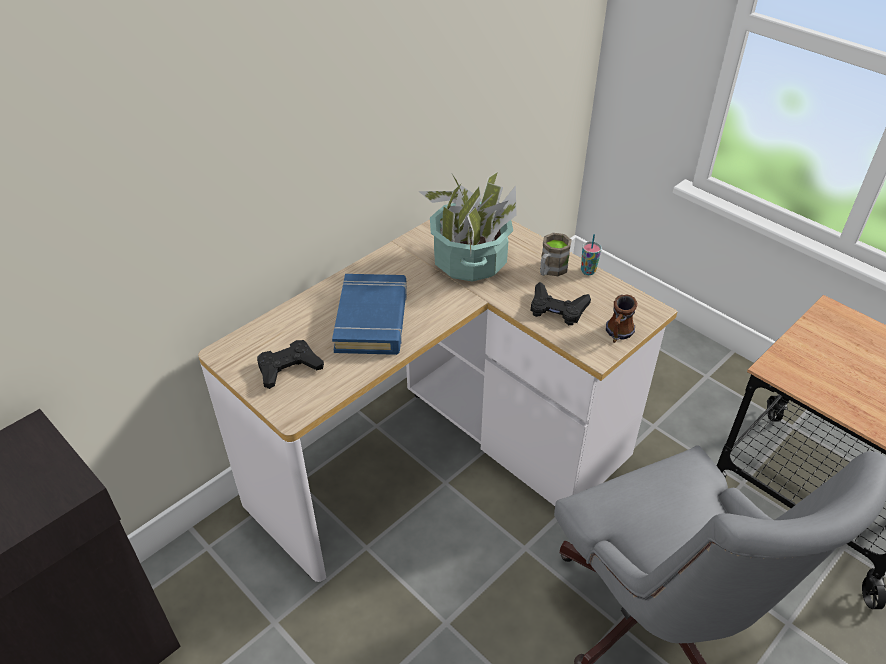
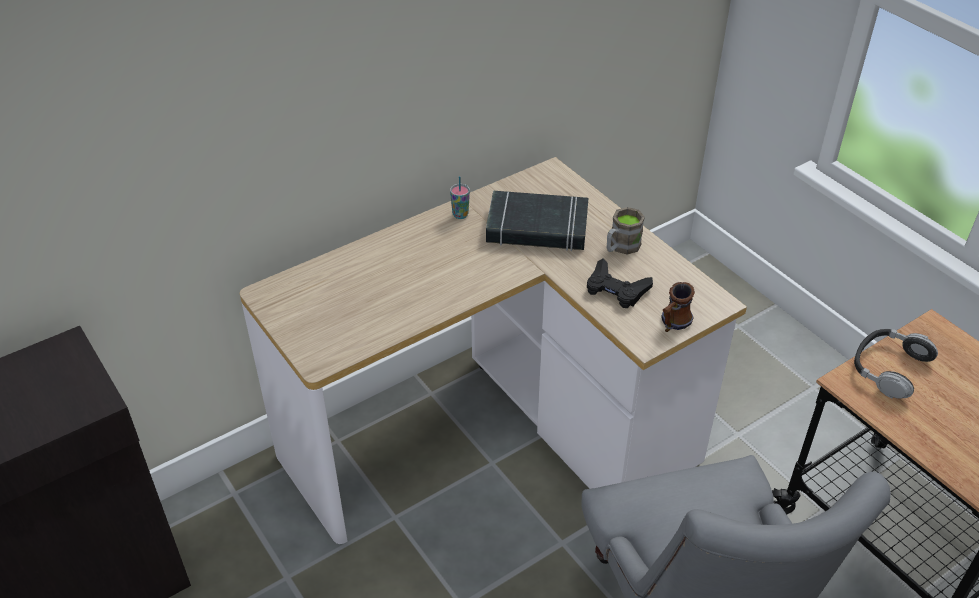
camera: 10 degrees right, 0 degrees up
black game controller [257,340,324,389] -> none
blue book [332,274,407,355] -> none
potted plant [418,172,517,282] -> black book [486,191,589,251]
cup [581,234,602,275] -> cup moved to [450,176,470,219]
none -> headphones [854,329,938,399]

